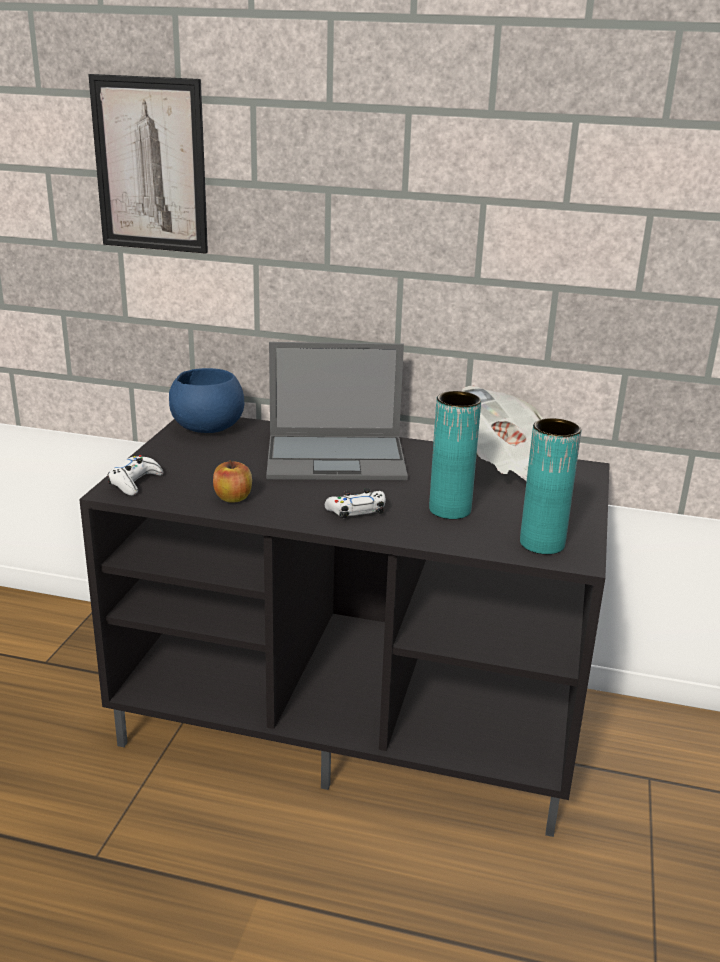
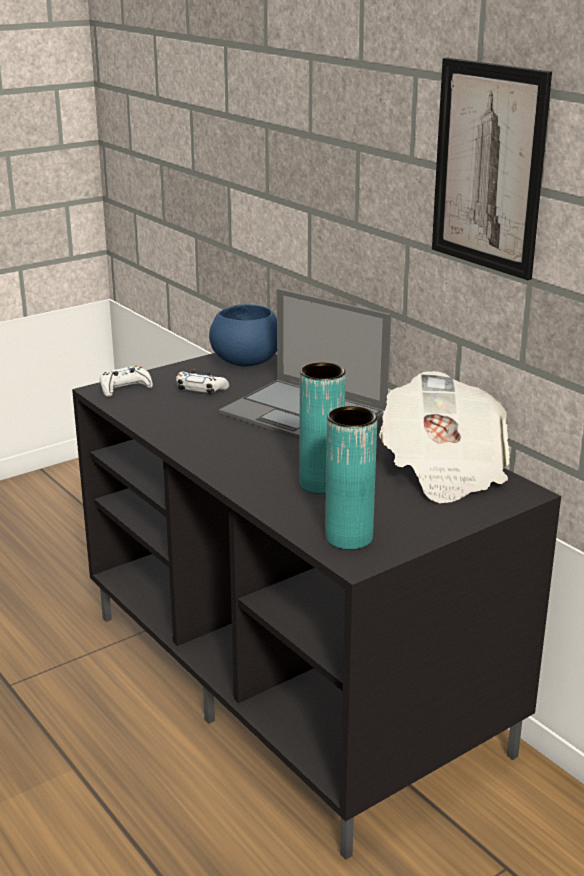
camera: 40 degrees right, 0 degrees up
picture [88,74,208,254] -> picture moved to [432,57,552,280]
apple [213,460,252,503] -> none
white game controller [325,488,386,519] -> white game controller moved to [176,369,229,395]

